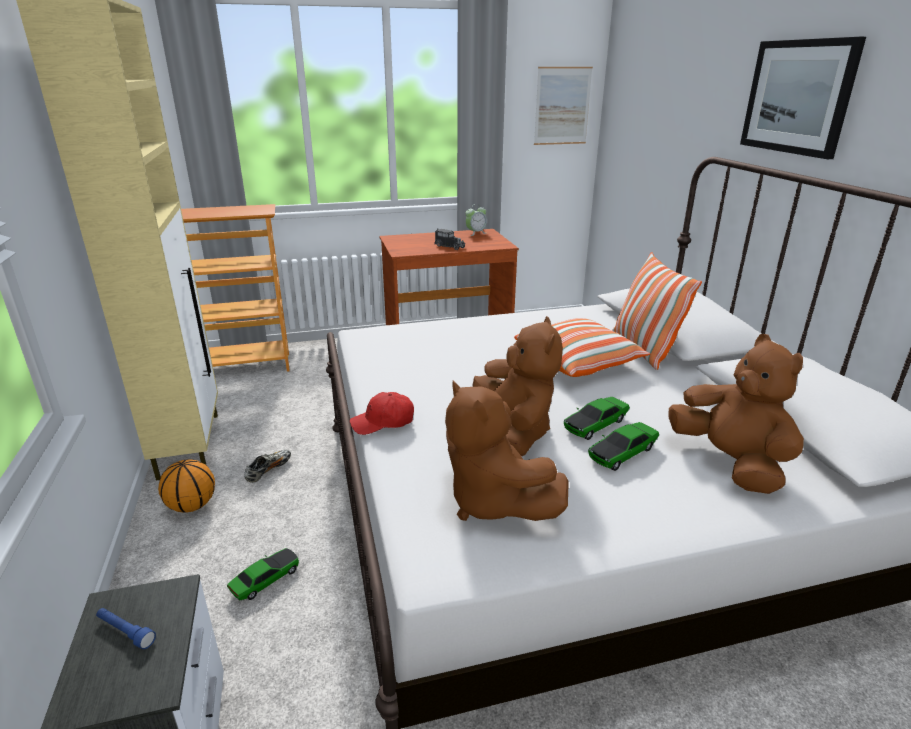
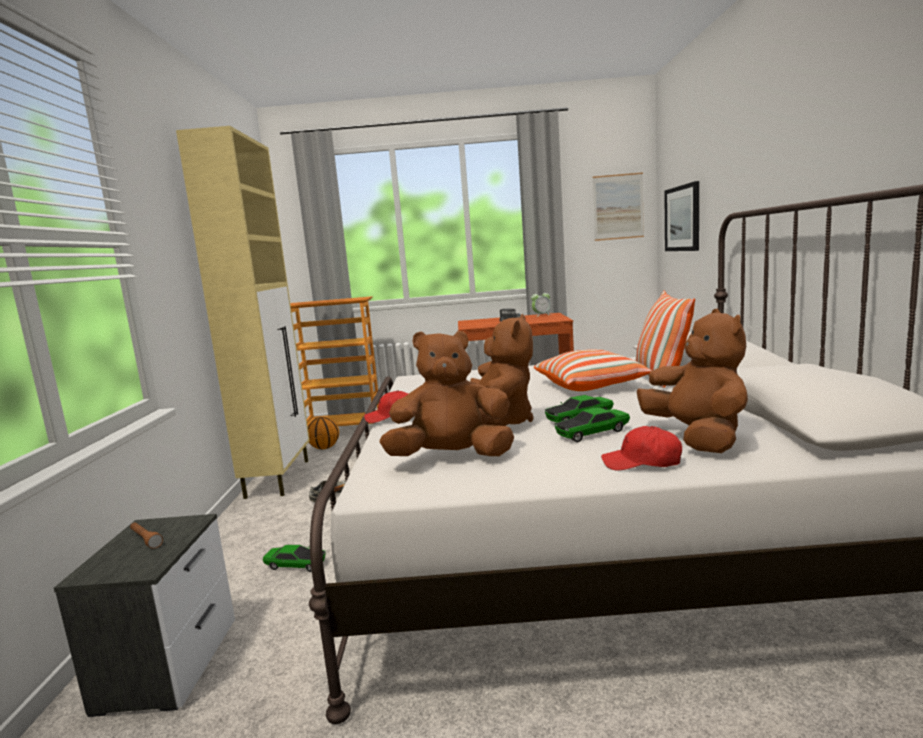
camera: 15 degrees right, 15 degrees down
blue flashlight [96,608,156,649] -> brown flashlight [130,522,163,549]
basketball [158,459,215,513] -> basketball moved to [308,417,339,449]
toy car [227,548,299,600] -> toy car turned 45 degrees clockwise [262,545,326,572]
brown plush toy [445,381,569,521] -> brown plush toy turned 105 degrees clockwise [380,331,514,456]
picture [740,37,866,159] -> picture moved to [664,181,699,251]
none -> red cap [601,426,682,471]

